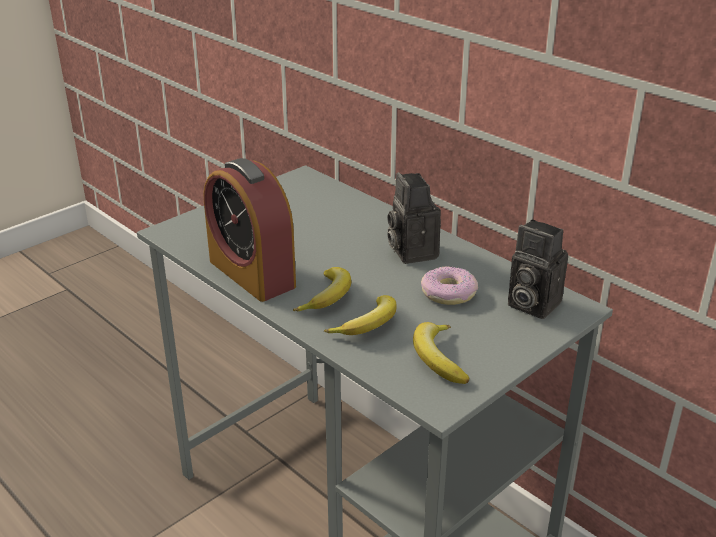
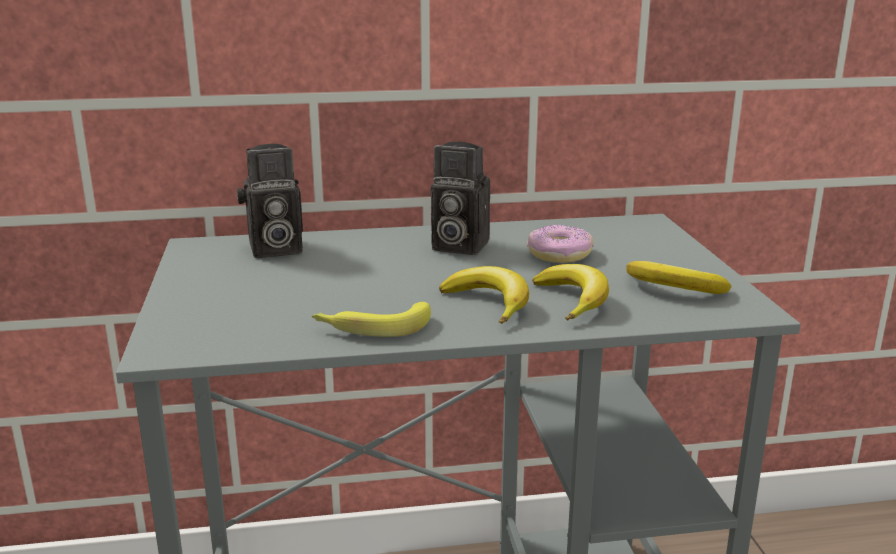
camera: 55 degrees left, 10 degrees down
alarm clock [204,158,296,302] -> banana [312,302,431,337]
camera [508,219,568,319] -> camera moved to [237,144,303,258]

